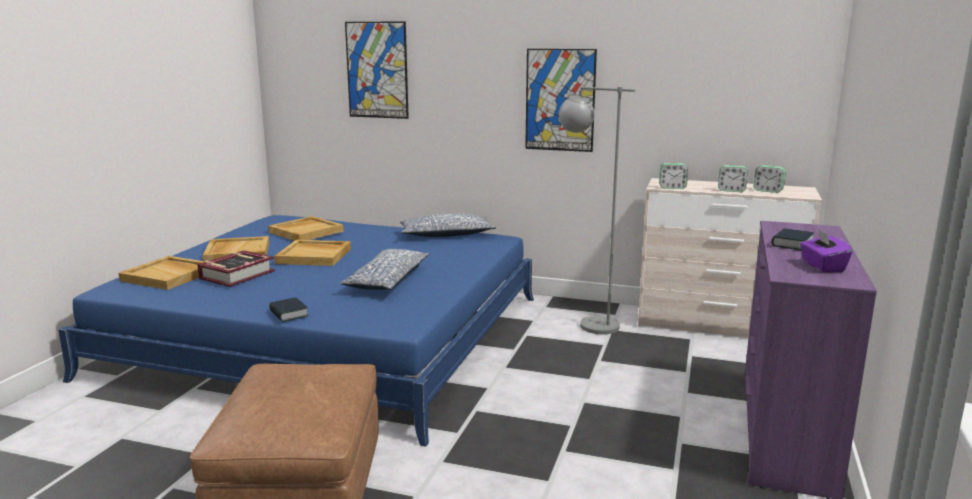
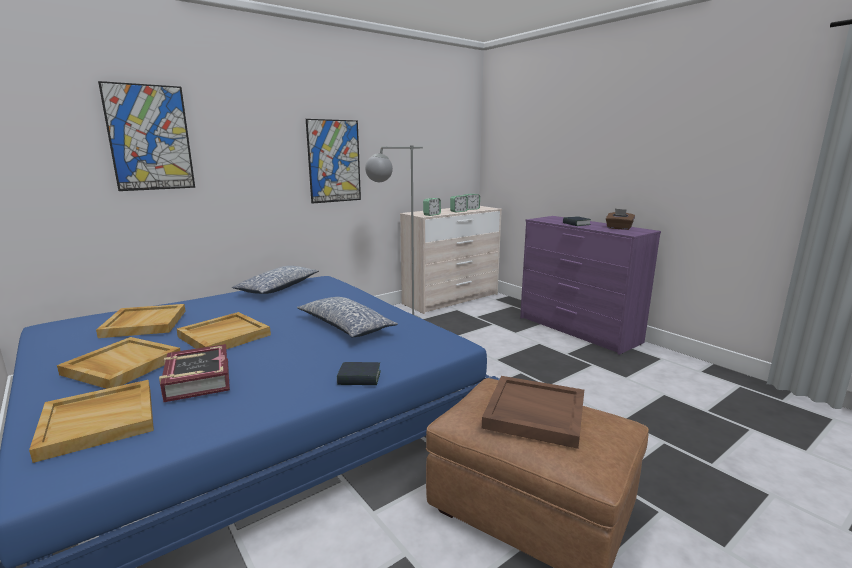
camera: 55 degrees left, 0 degrees up
purple tissue box [800,229,853,272] -> brown tissue box [606,209,635,230]
none -> brown tray [482,376,584,449]

